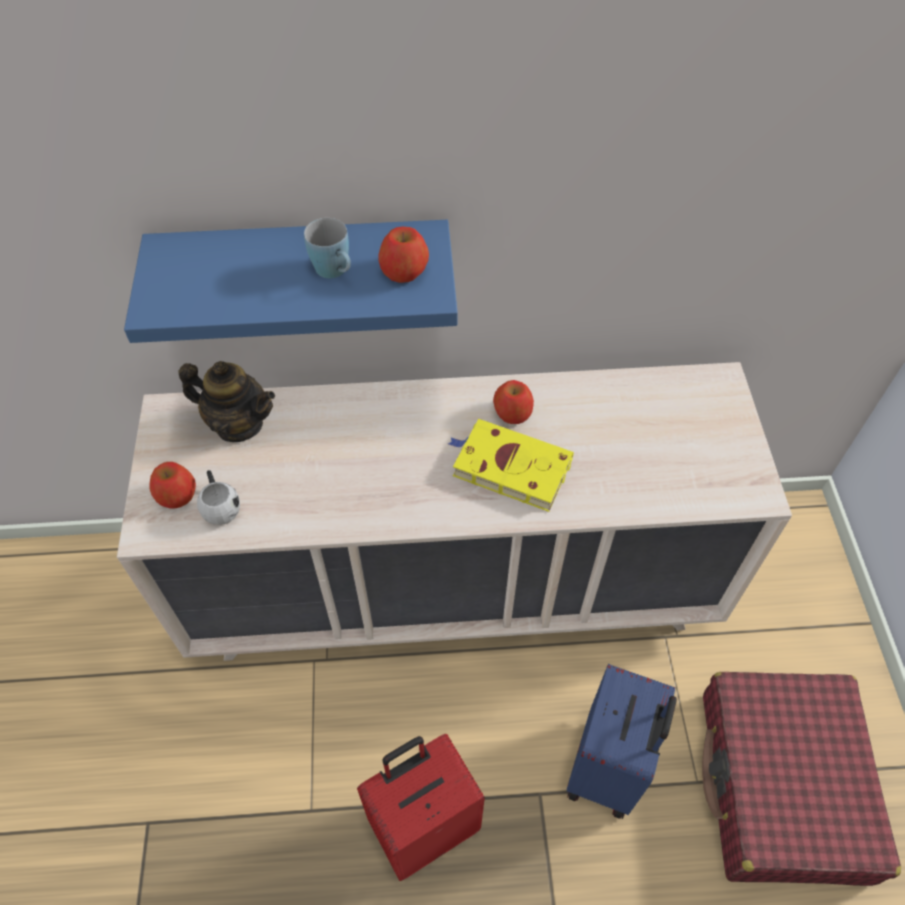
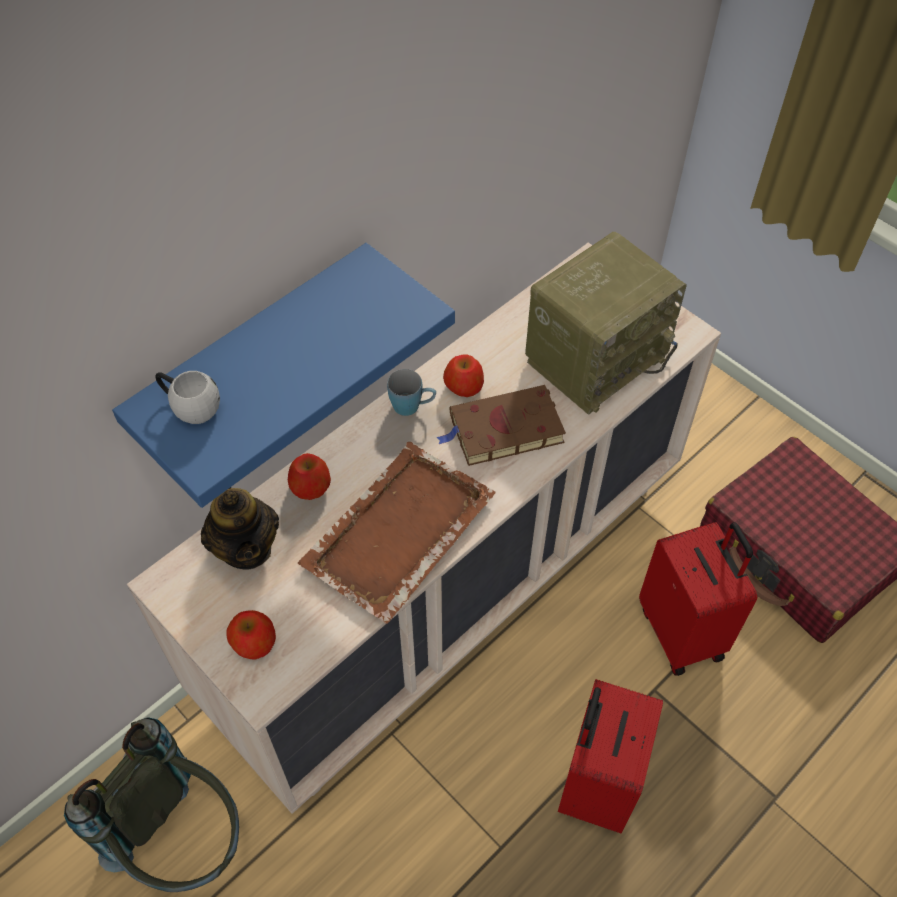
camera: 40 degrees left, 0 degrees up
teapot [178,361,275,442] -> teapot turned 90 degrees clockwise [201,487,279,570]
white mug [197,470,240,525] -> white mug moved to [155,371,220,424]
blue mug [304,218,351,278] -> blue mug moved to [387,369,436,416]
apple [378,227,429,283] -> apple moved to [288,453,331,500]
yellow book [448,419,574,512] -> brown book [436,385,566,466]
blue suitcase [567,664,677,819] -> red suitcase [639,522,757,676]
none -> grey backpack [64,717,239,892]
none -> brown tray [298,442,495,624]
none -> radio [525,232,687,415]

